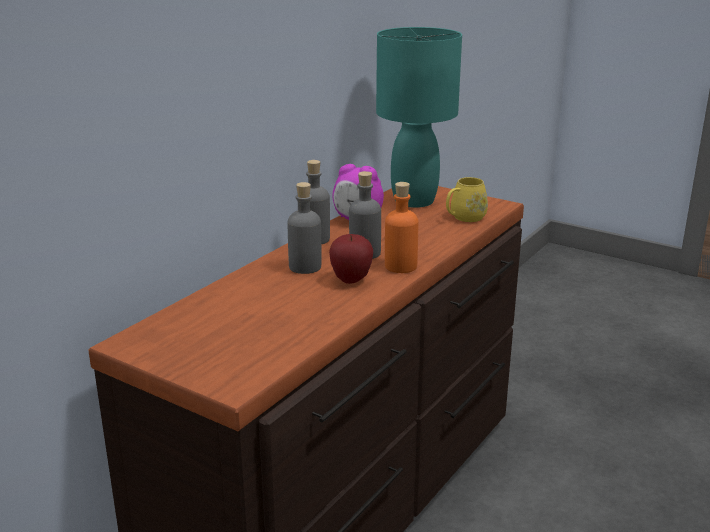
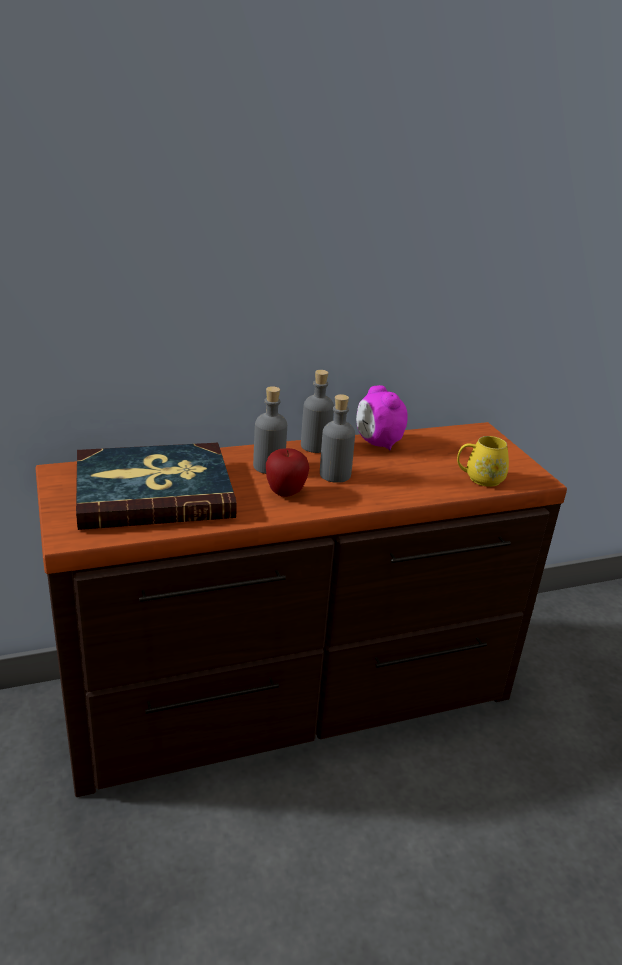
camera: 35 degrees right, 5 degrees up
turquoise table lamp [376,27,462,208] -> none
orange bottle [385,182,418,273] -> none
none -> book [76,443,237,530]

